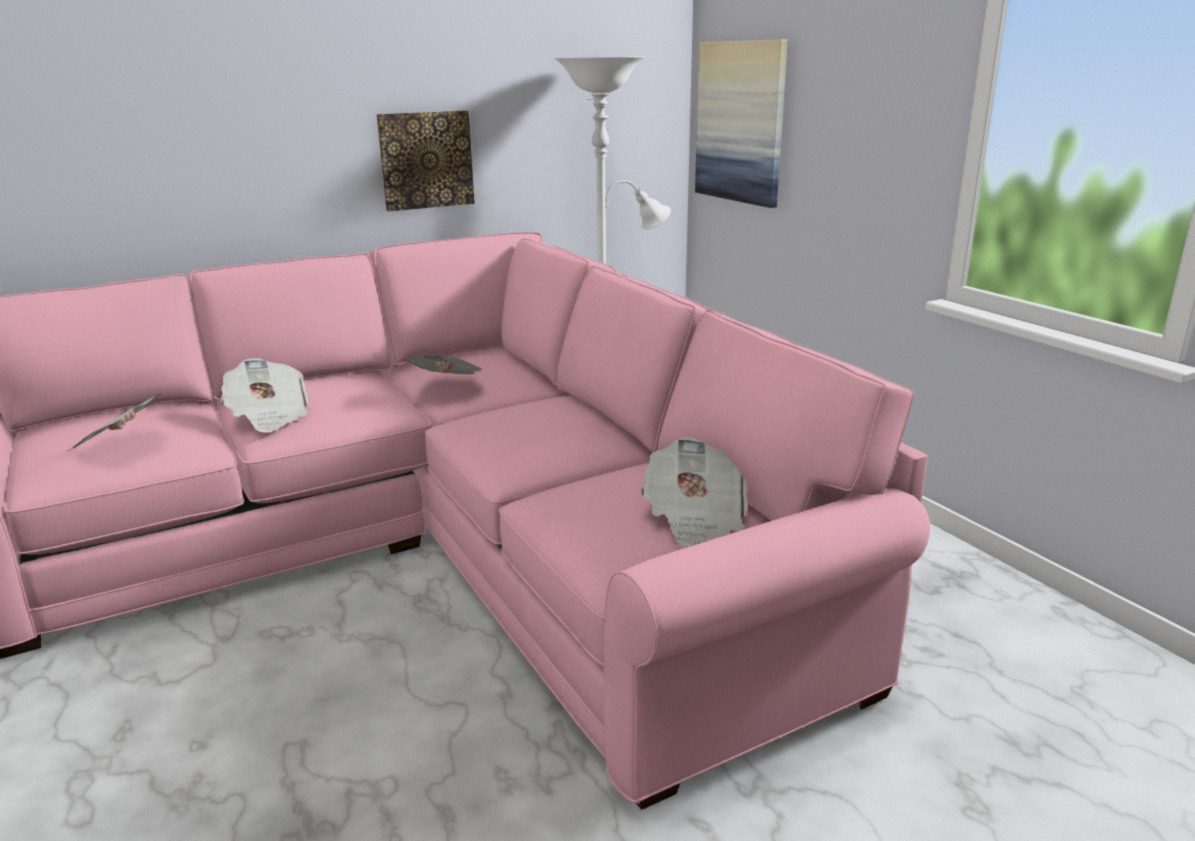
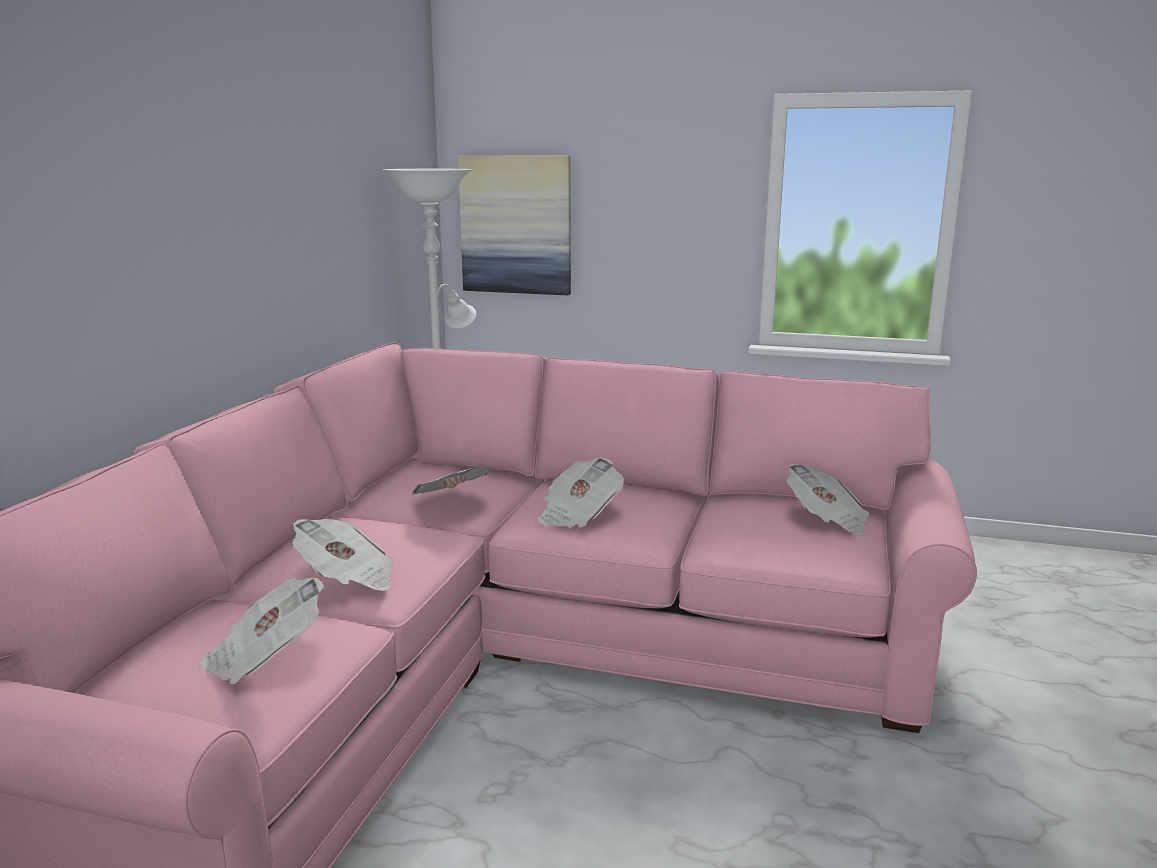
camera: 45 degrees left, 5 degrees down
picture [377,110,475,211] -> none
none -> newspaper [538,458,624,527]

